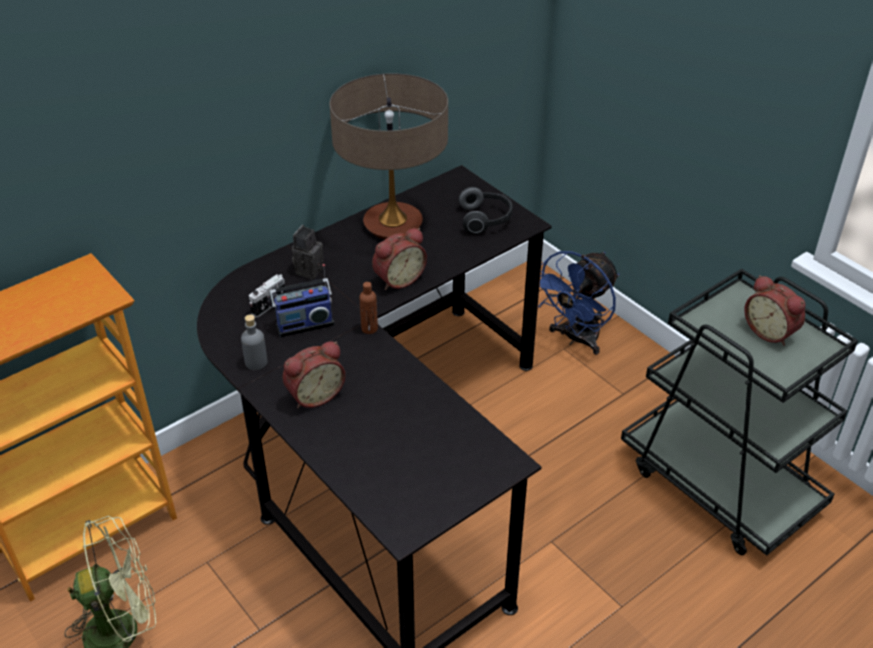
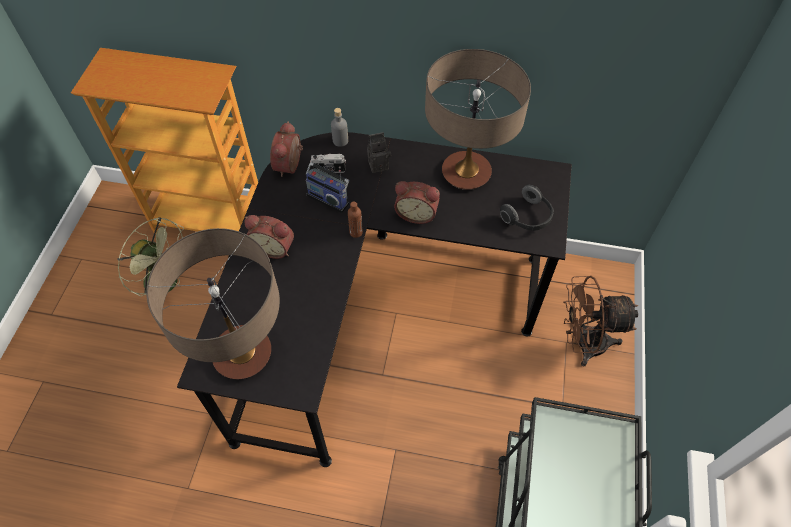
camera: 50 degrees right, 15 degrees up
grey bottle [241,314,267,370] -> grey bottle moved to [331,108,348,147]
blue fan [538,251,619,355] -> brown fan [563,276,638,367]
alarm clock [744,275,806,346] -> alarm clock moved to [270,121,303,177]
none -> table lamp [146,228,280,379]

